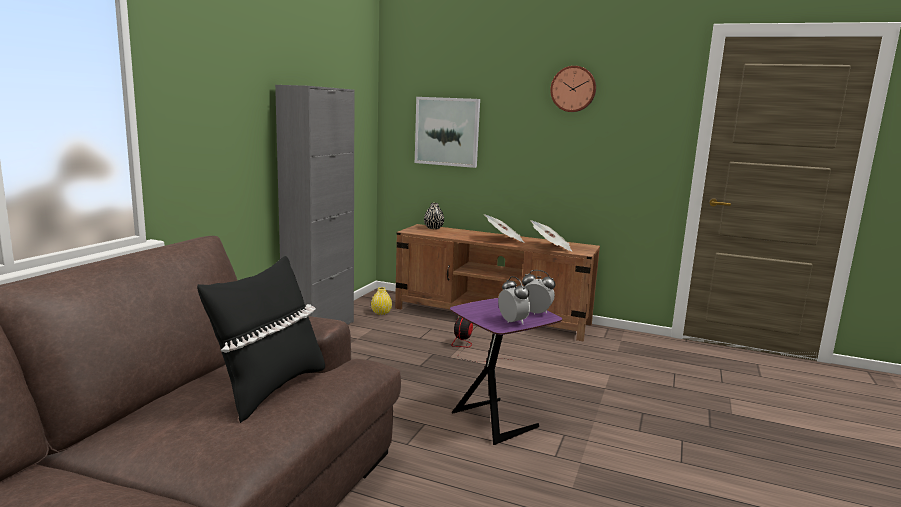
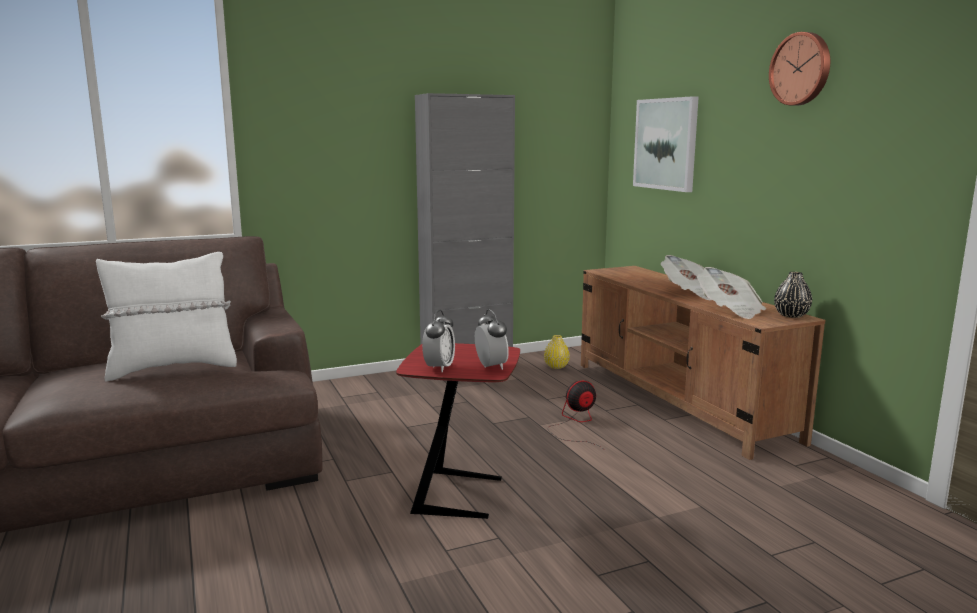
camera: 45 degrees right, 0 degrees up
black pillow [197,256,325,423] -> white pillow [96,252,237,381]
black vase [424,203,444,229] -> black vase moved to [774,272,812,318]
purple side table [450,298,562,445] -> red side table [396,343,520,519]

